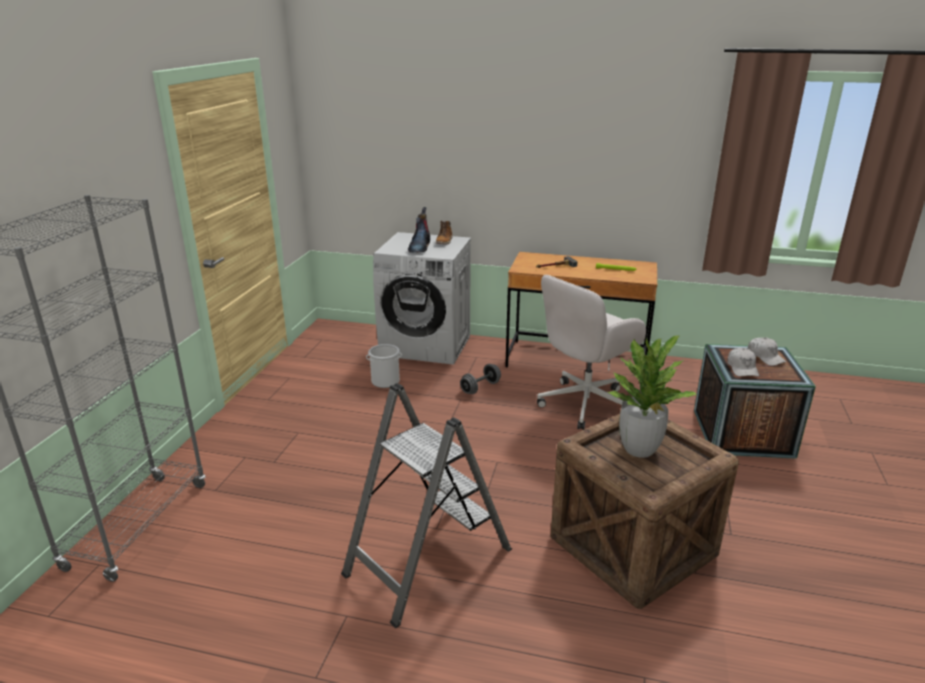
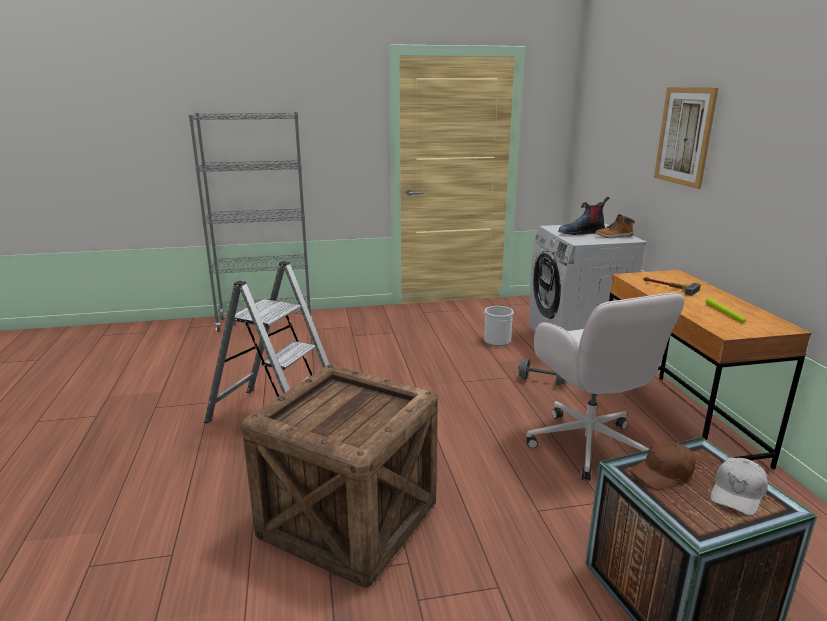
camera: 65 degrees right, 5 degrees down
white office chair [537,275,646,430] -> white office chair turned 135 degrees counterclockwise [526,292,685,481]
potted plant [608,335,696,458] -> none
white cap [727,348,759,377] -> brown cap [630,441,695,490]
none -> picture [654,87,718,189]

